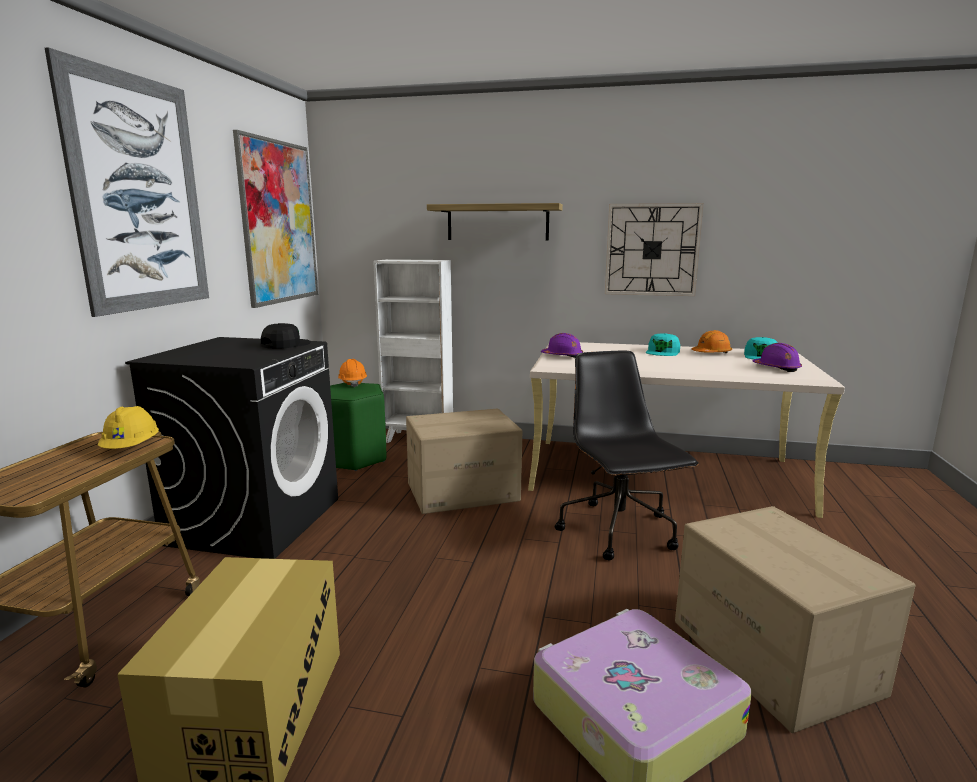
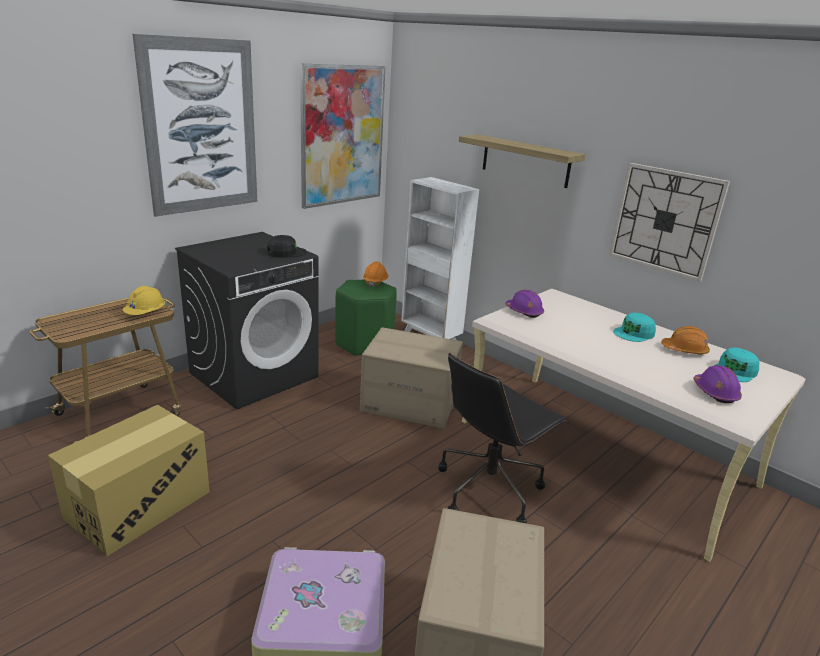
camera: 30 degrees right, 10 degrees up
black office chair [555,351,699,560] -> black office chair turned 150 degrees counterclockwise [438,353,568,524]

